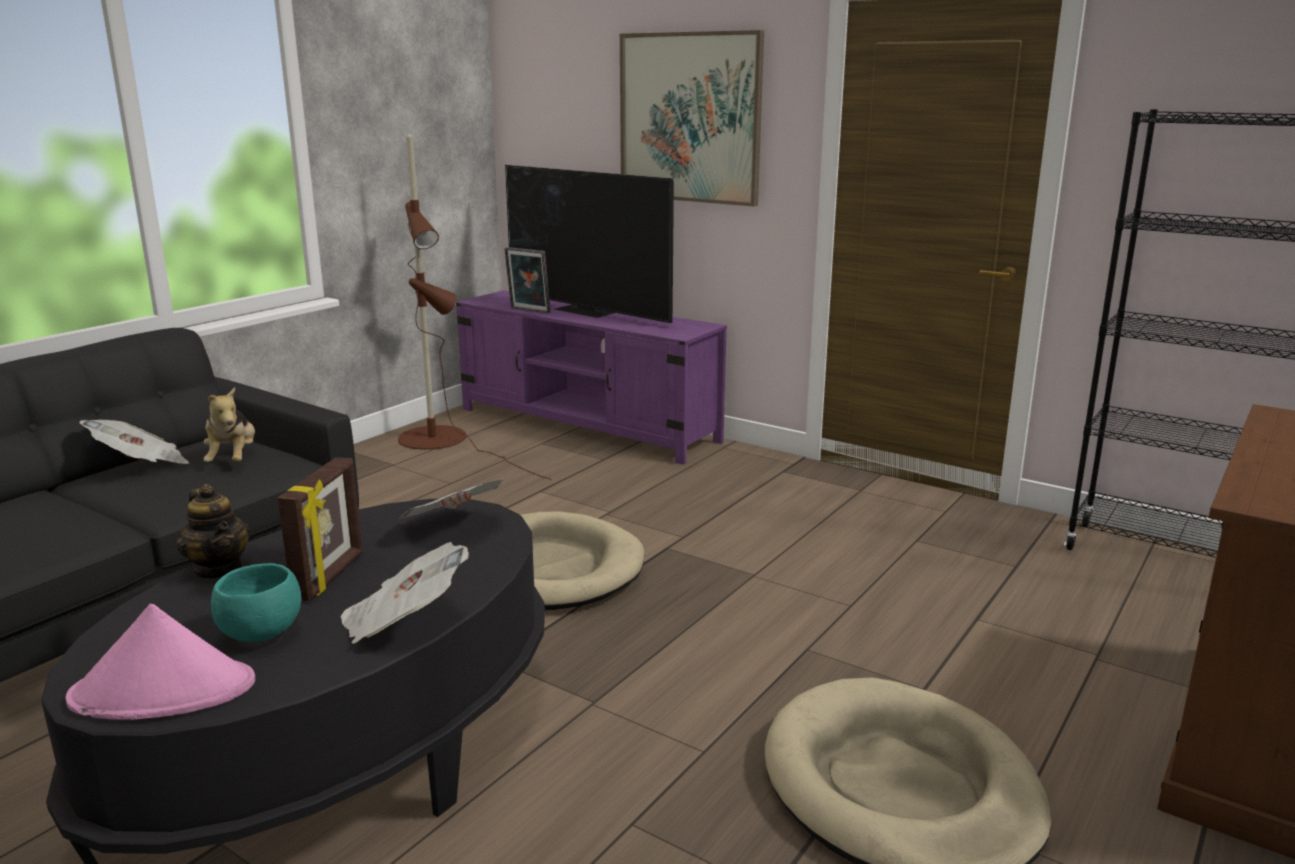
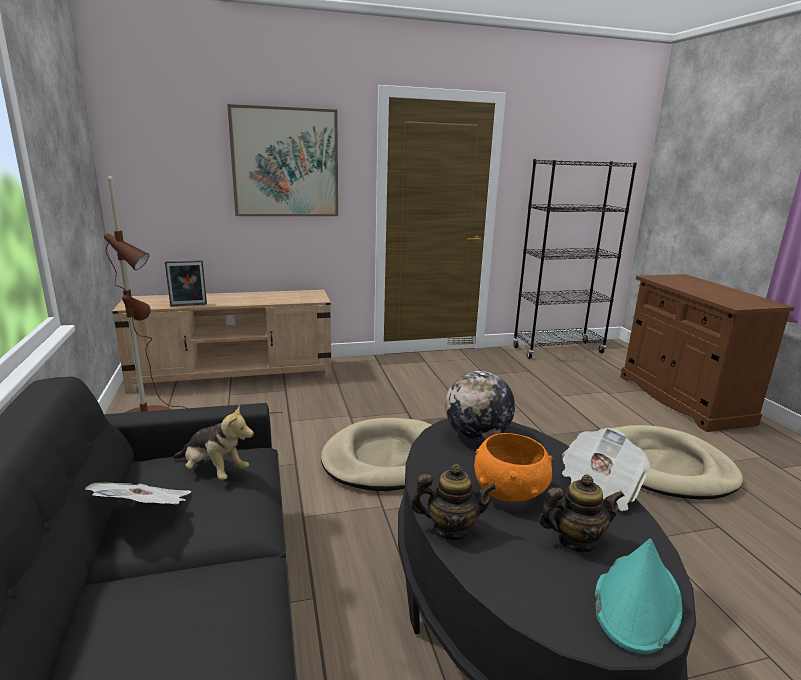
camera: 50 degrees left, 0 degrees up
pink hat [65,604,255,720] -> turquoise hat [595,539,683,654]
turquoise bowl [211,563,301,642] -> teapot [538,475,625,553]
picture frame [278,457,363,601] -> orange bowl [474,433,553,502]
newspaper [399,480,504,519] -> globe [445,371,515,441]
purple tv stand [456,290,727,465] -> beige tv stand [112,290,332,393]
television [505,165,674,323] -> none

